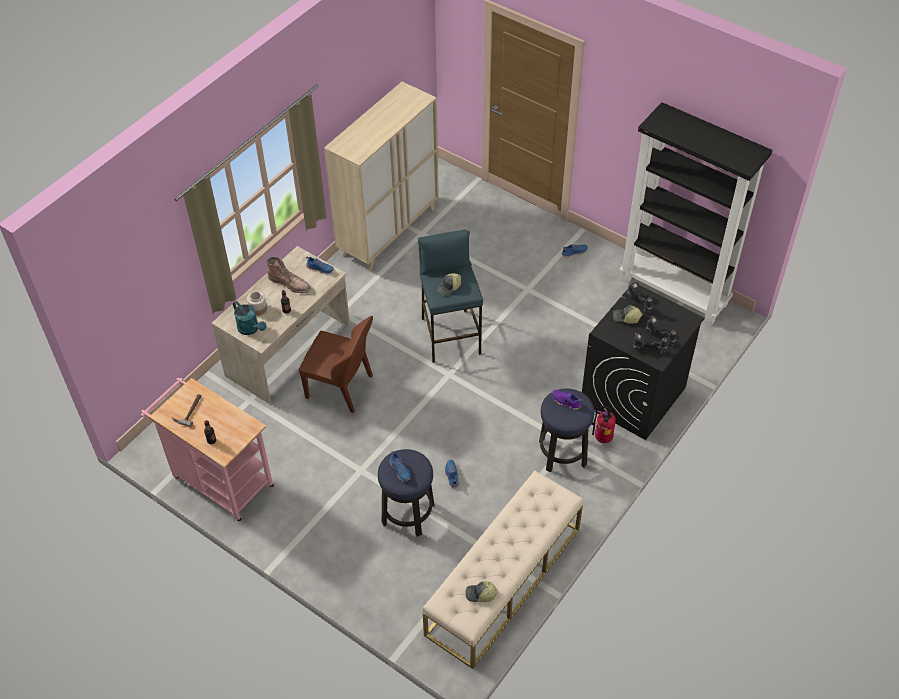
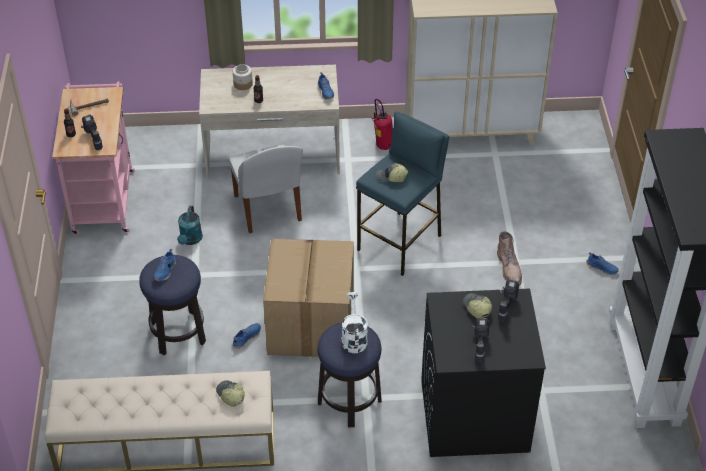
camera: 50 degrees right, 5 degrees down
turquoise watering can [233,301,266,335] -> turquoise watering can moved to [177,206,203,245]
brown boot [266,257,311,293] -> brown boot moved to [497,231,522,285]
brown chair [299,316,373,413] -> white chair [229,145,303,233]
cap [465,581,498,602] -> cap moved to [216,380,245,407]
purple shoe [552,390,582,410] -> white watering can [341,292,368,353]
fire extinguisher [592,406,616,443] -> fire extinguisher moved to [372,99,393,150]
power drill [633,332,667,354] -> power drill moved to [81,115,103,150]
none -> cardboard box [263,238,354,357]

